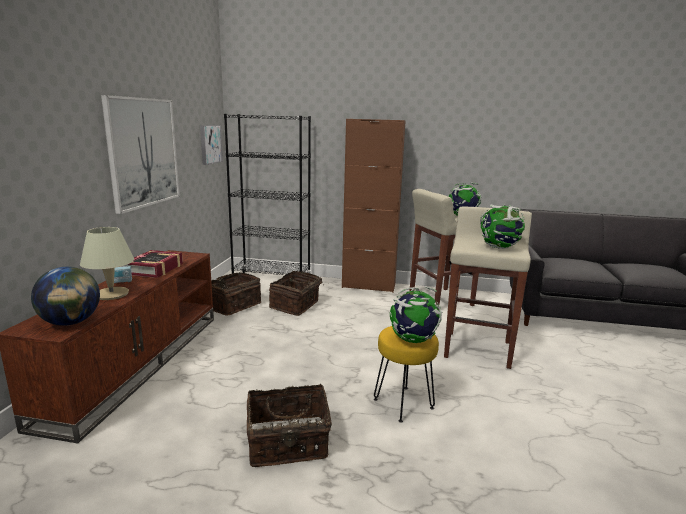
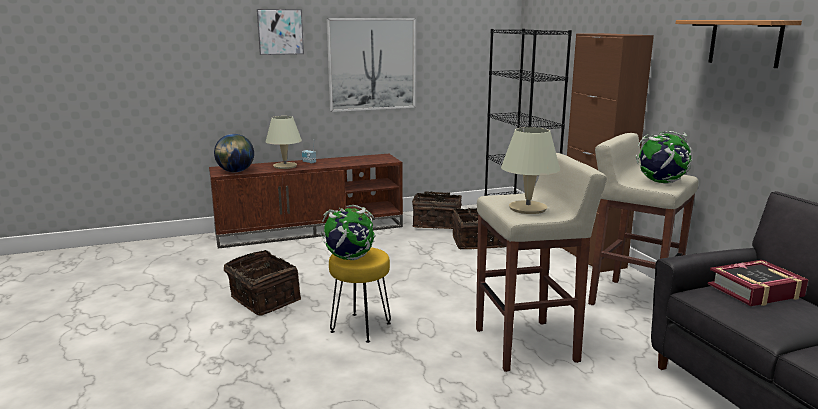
camera: 60 degrees right, 0 degrees up
book [128,250,183,278] -> book moved to [708,260,809,306]
picture [200,125,223,165] -> picture moved to [257,9,304,55]
globe [480,204,525,249] -> beige table lamp [501,127,560,214]
none -> shelf [676,20,802,68]

